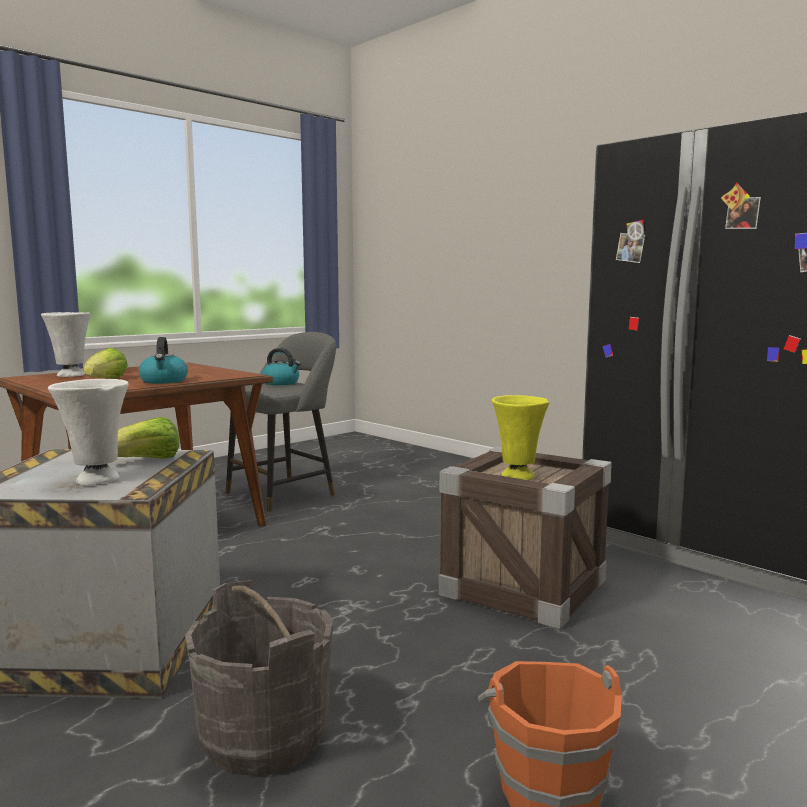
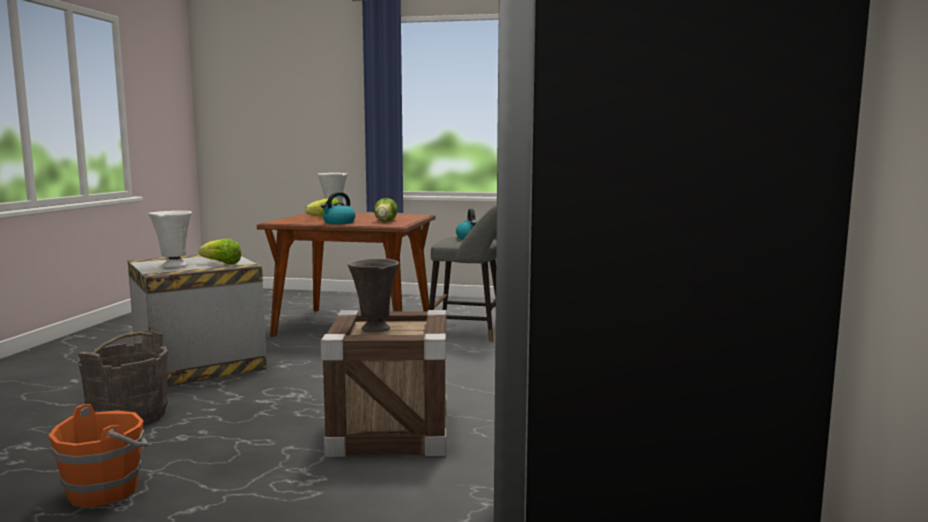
camera: 55 degrees right, 0 degrees up
yellow vase [492,395,549,480] -> grey vase [348,258,399,333]
none -> lettuce [374,198,398,221]

